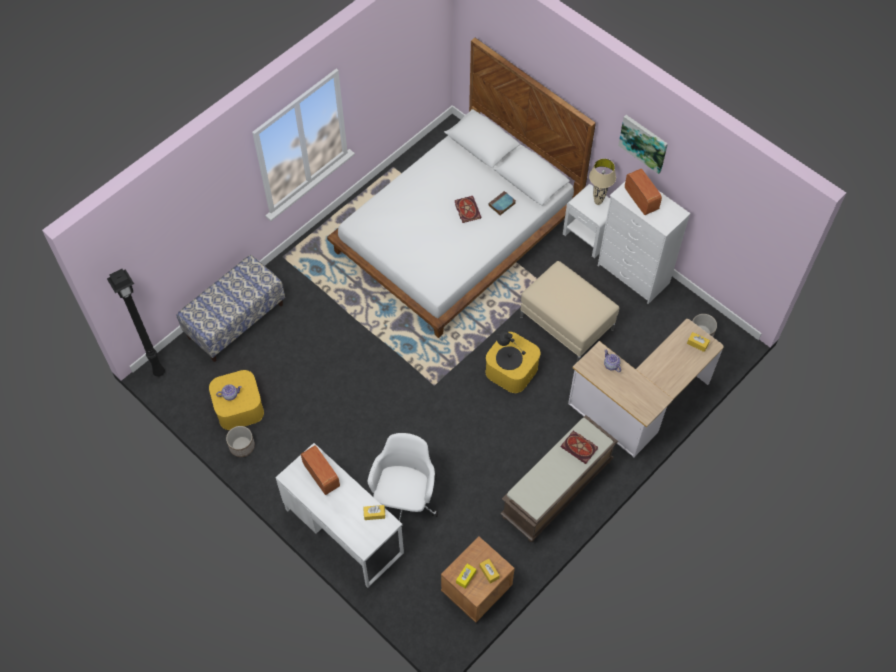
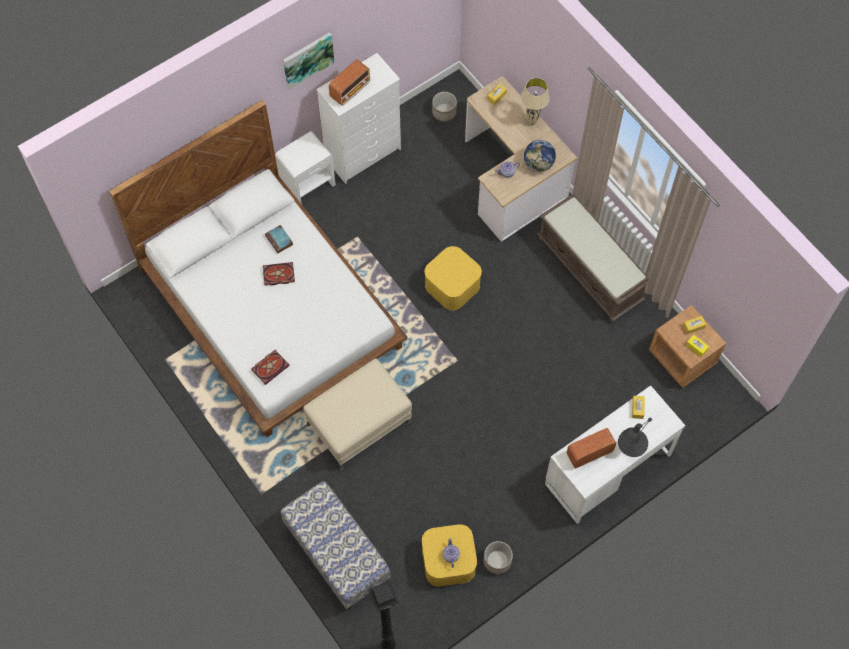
camera: 80 degrees left, 5 degrees up
white office chair [368,433,438,524] -> none
black table lamp [496,330,526,370] -> black table lamp moved to [618,418,652,457]
beige ottoman [520,261,619,362] -> beige ottoman moved to [303,358,412,470]
book [561,431,598,464] -> book moved to [251,350,290,385]
beige table lamp [589,158,616,205] -> beige table lamp moved to [521,78,550,126]
radio [625,169,662,215] -> radio turned 150 degrees clockwise [329,59,370,106]
none -> globe [524,140,556,172]

